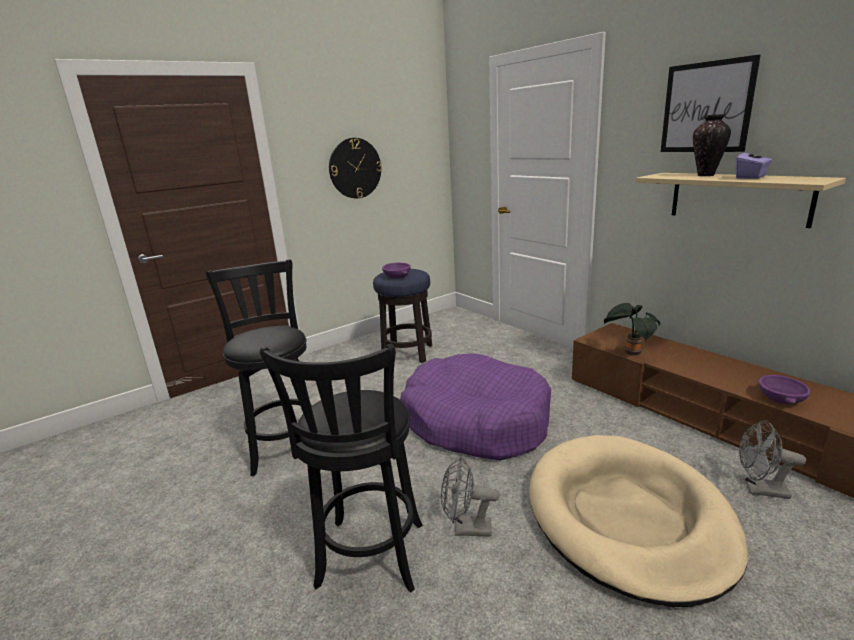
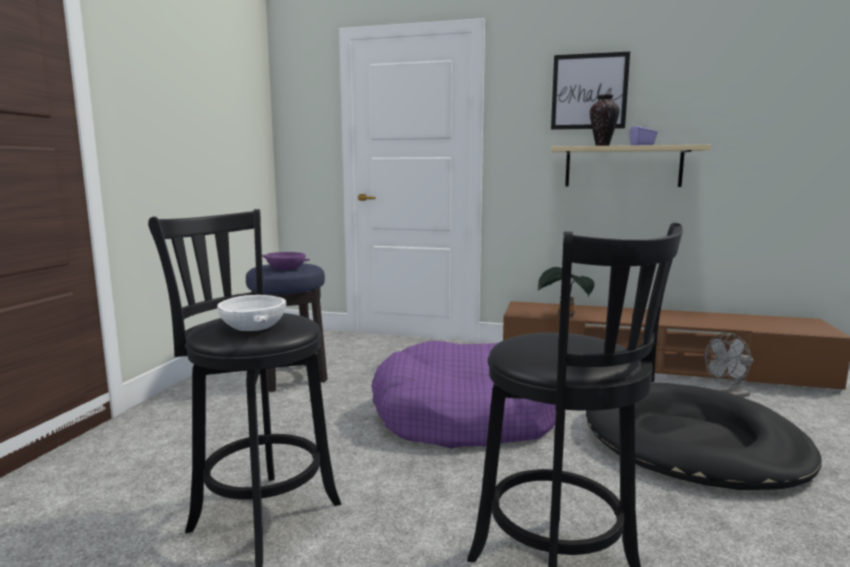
camera: 40 degrees left, 10 degrees down
wall clock [329,138,382,198] -> none
grey fan [441,457,500,537] -> none
beige dog bed [529,435,748,607] -> black dog bed [586,383,821,490]
purple bowl [759,374,811,404] -> none
none -> white bowl [217,295,287,331]

